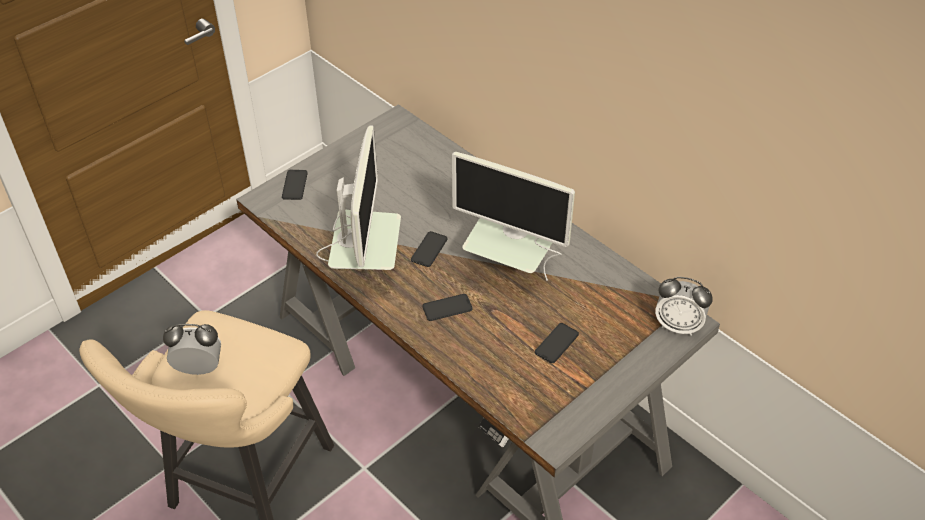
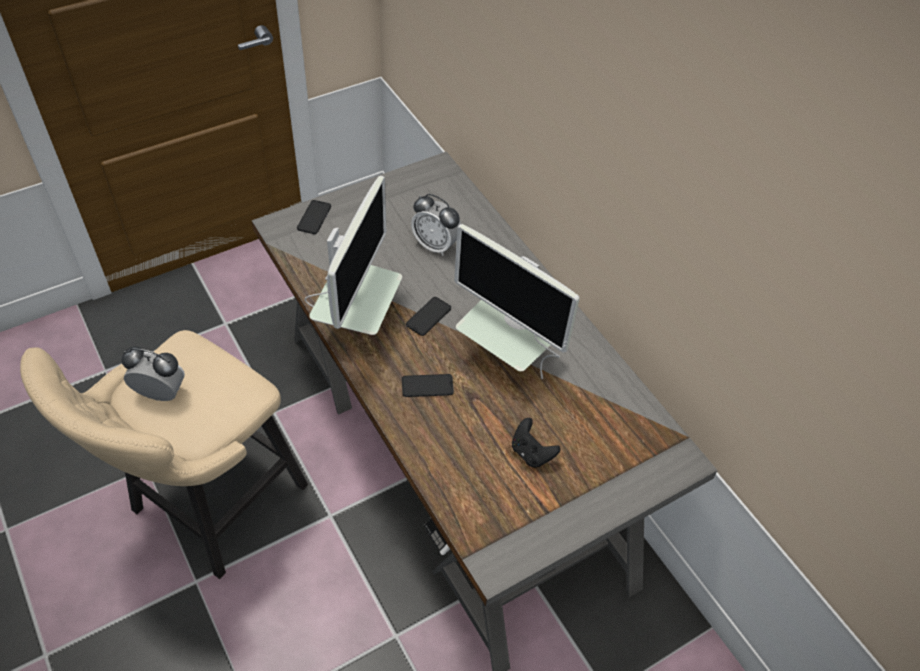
camera: 10 degrees right, 5 degrees up
phone [535,323,579,363] -> black game controller [512,418,560,468]
alarm clock [655,277,713,336] -> alarm clock moved to [411,194,461,256]

